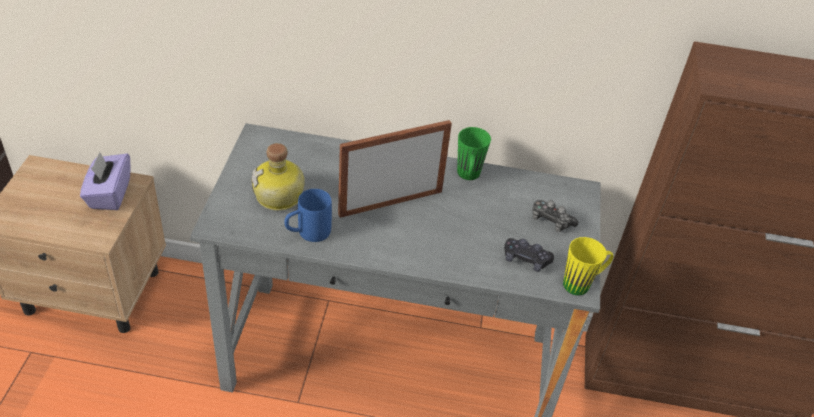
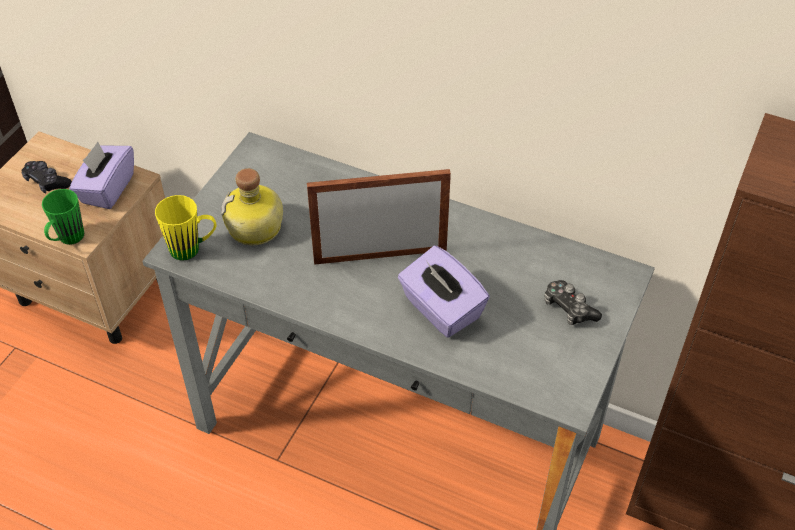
camera: 20 degrees right, 5 degrees up
blue mug [285,189,332,242] -> none
green mug [457,127,491,180] -> green mug moved to [42,189,84,245]
black game controller [504,238,554,272] -> black game controller moved to [22,161,72,194]
yellow mug [563,237,613,296] -> yellow mug moved to [155,195,217,261]
none -> purple tissue box [398,246,490,338]

